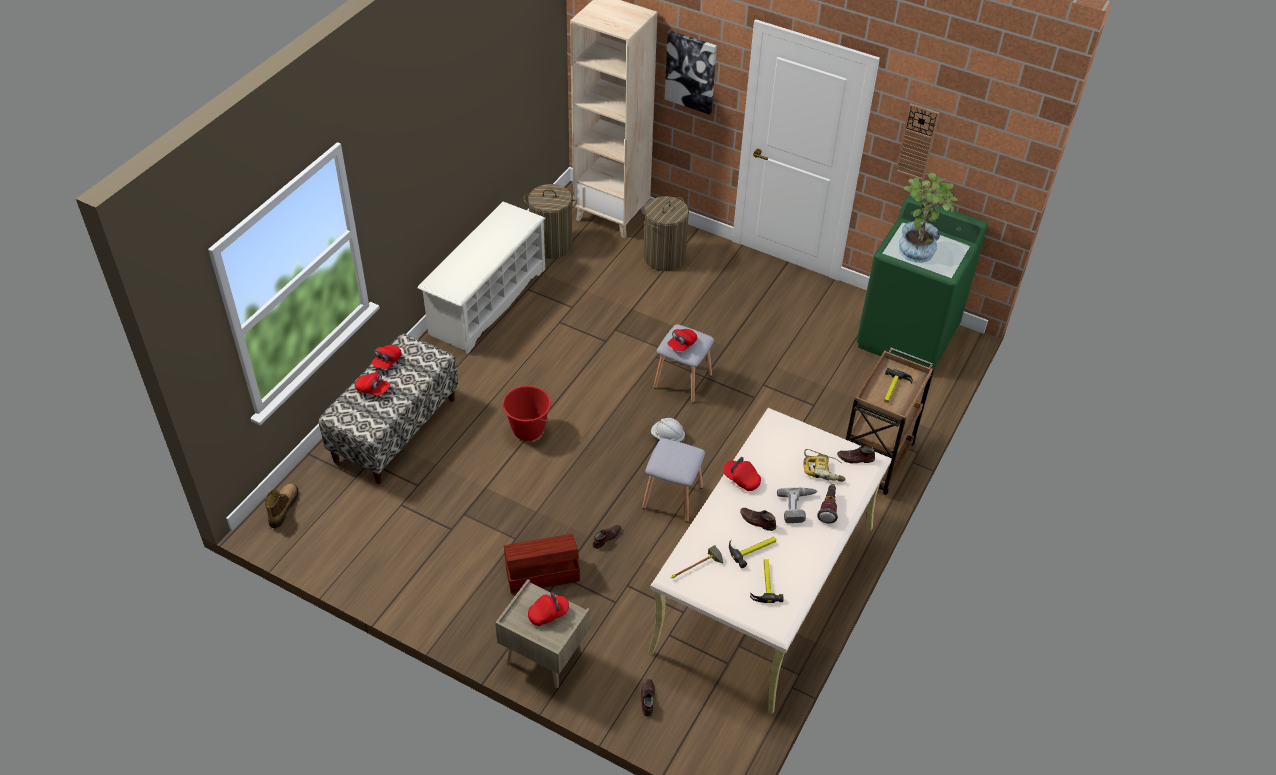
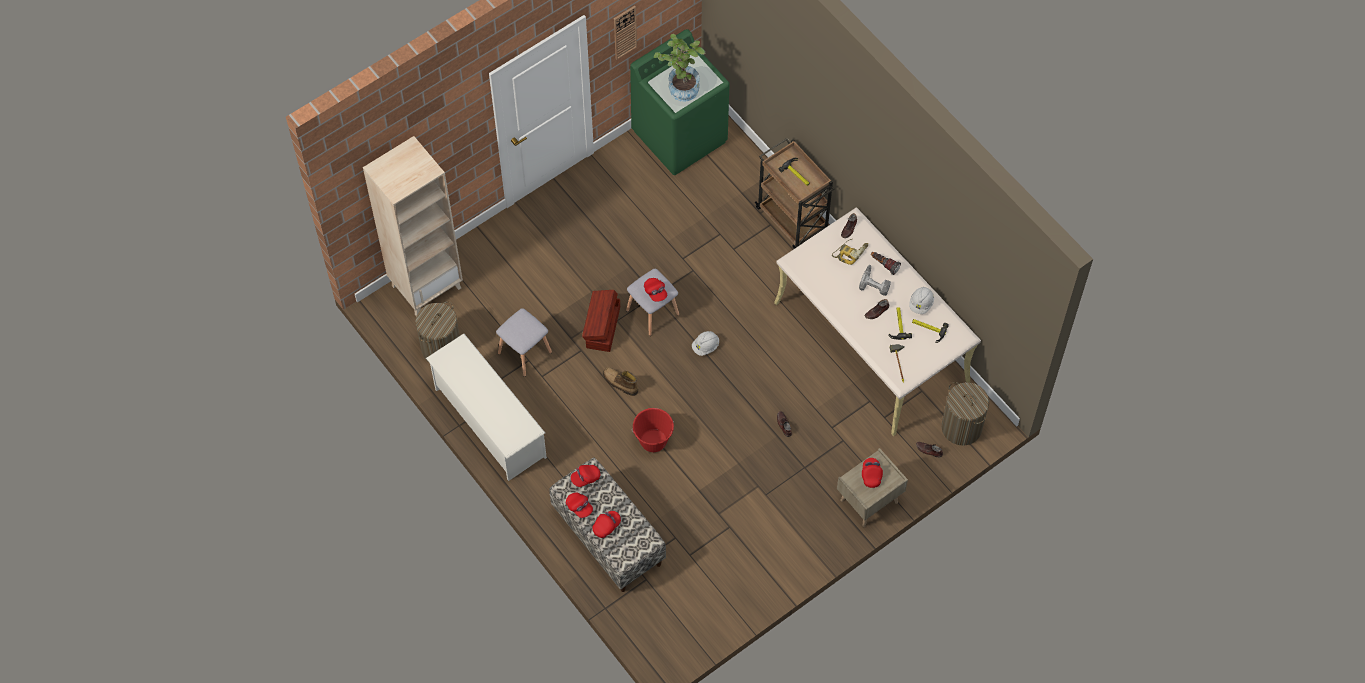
camera: 65 degrees left, 15 degrees up
boot [265,483,298,528] -> boot moved to [603,367,638,396]
brown storage box [504,534,580,593] -> brown storage box moved to [582,290,620,352]
grey stool [642,438,705,522] -> grey stool moved to [496,308,552,377]
laundry basket [644,196,689,271] -> laundry basket moved to [942,382,989,446]
picture [665,31,717,115] -> none
red cap [723,457,761,491] -> red cap moved to [570,465,600,487]
none -> white hard hat [909,287,934,314]

